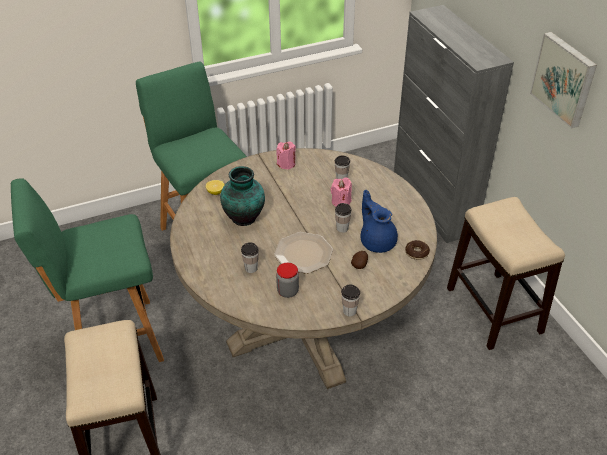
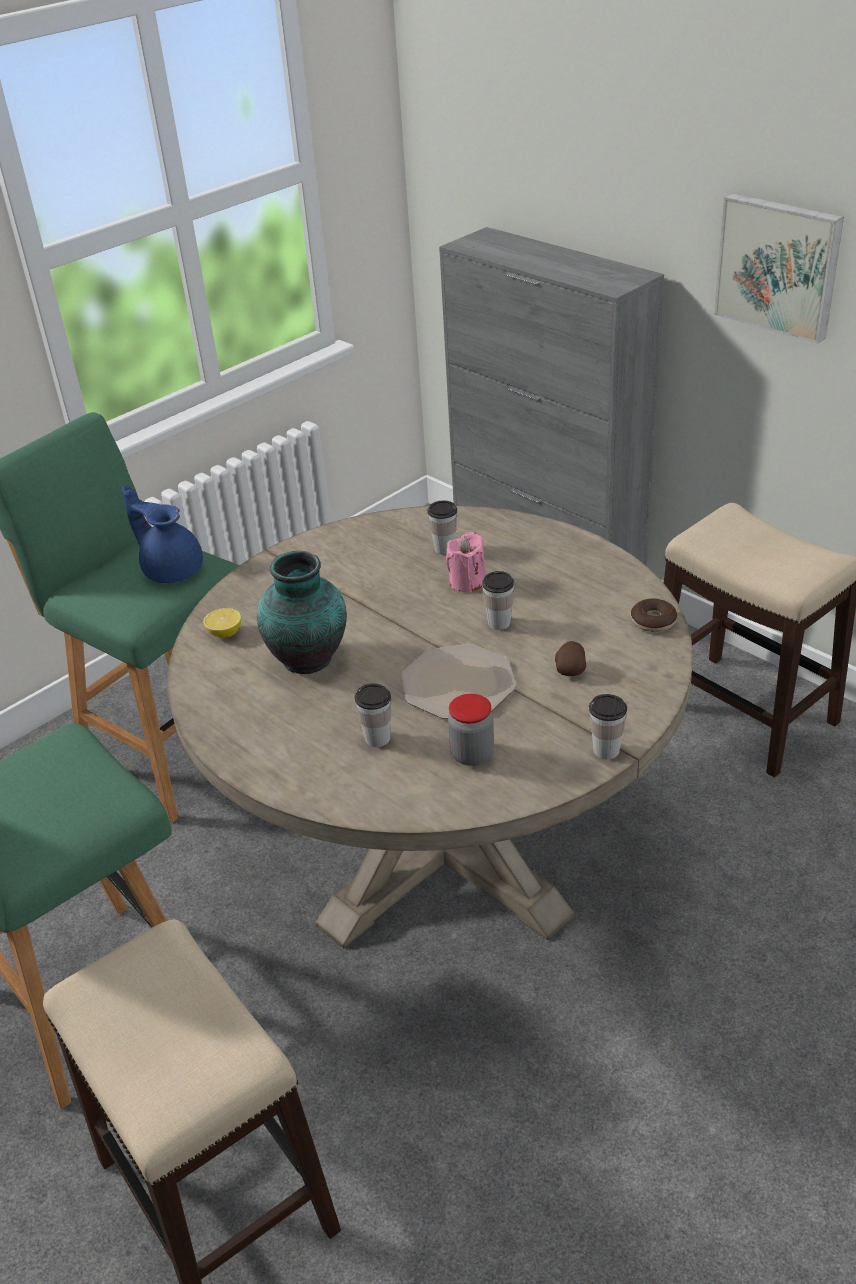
camera: 20 degrees left, 5 degrees down
pink candle [276,141,296,170] -> none
blue teapot [361,190,398,253] -> blue teapot moved to [122,485,203,583]

